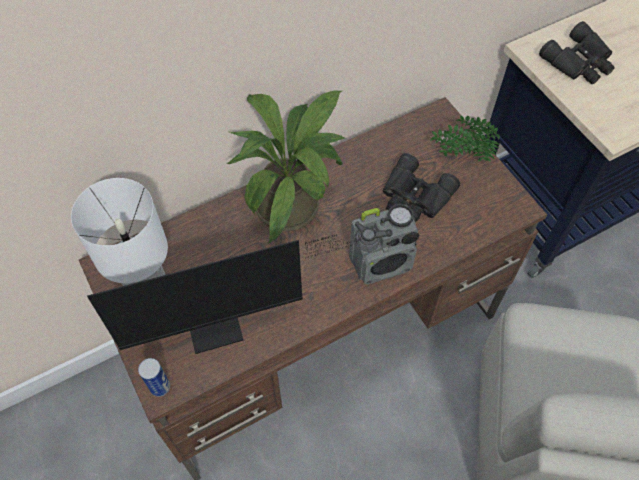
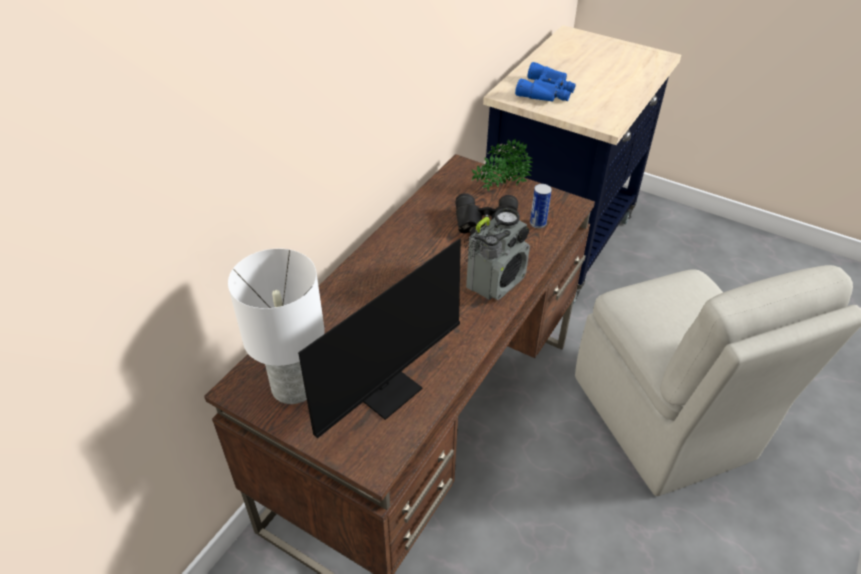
camera: 30 degrees left, 15 degrees down
can [138,358,170,397] -> can moved to [530,184,552,228]
potted plant [226,91,346,244] -> none
black binoculars [539,21,615,84] -> blue binoculars [515,62,576,102]

